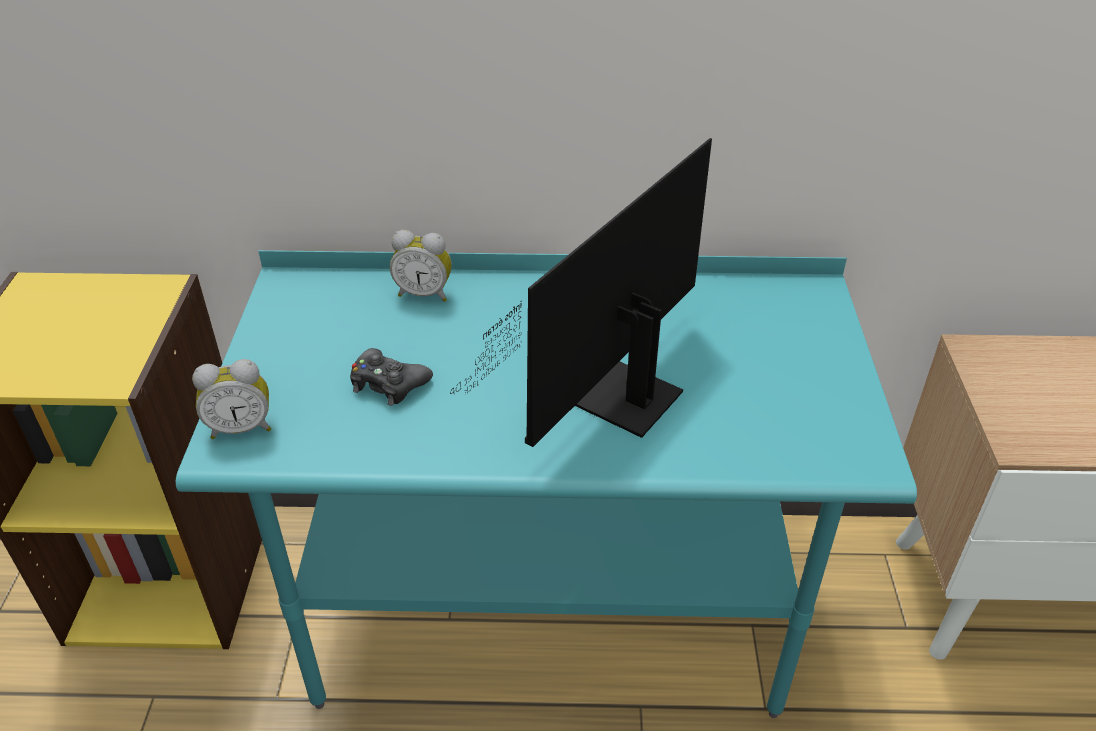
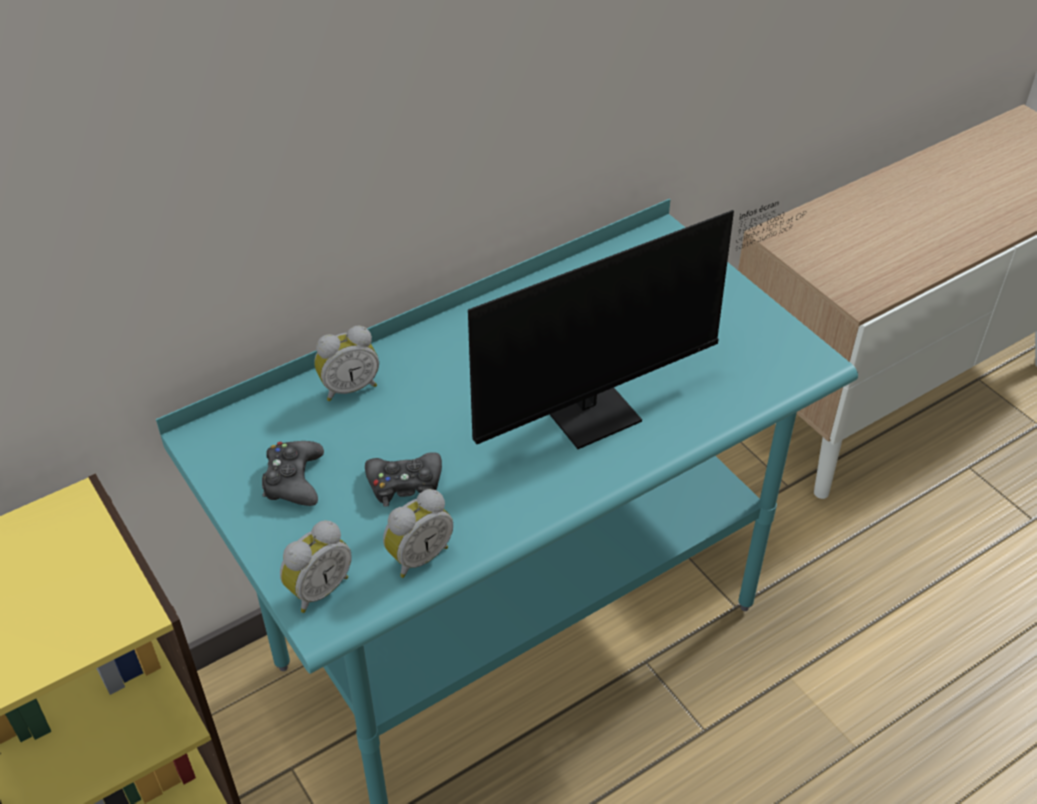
camera: 35 degrees left, 5 degrees up
monitor [450,138,712,447] -> monitor turned 120 degrees counterclockwise [468,201,806,449]
none -> black game controller [262,441,324,506]
none -> alarm clock [383,489,453,578]

